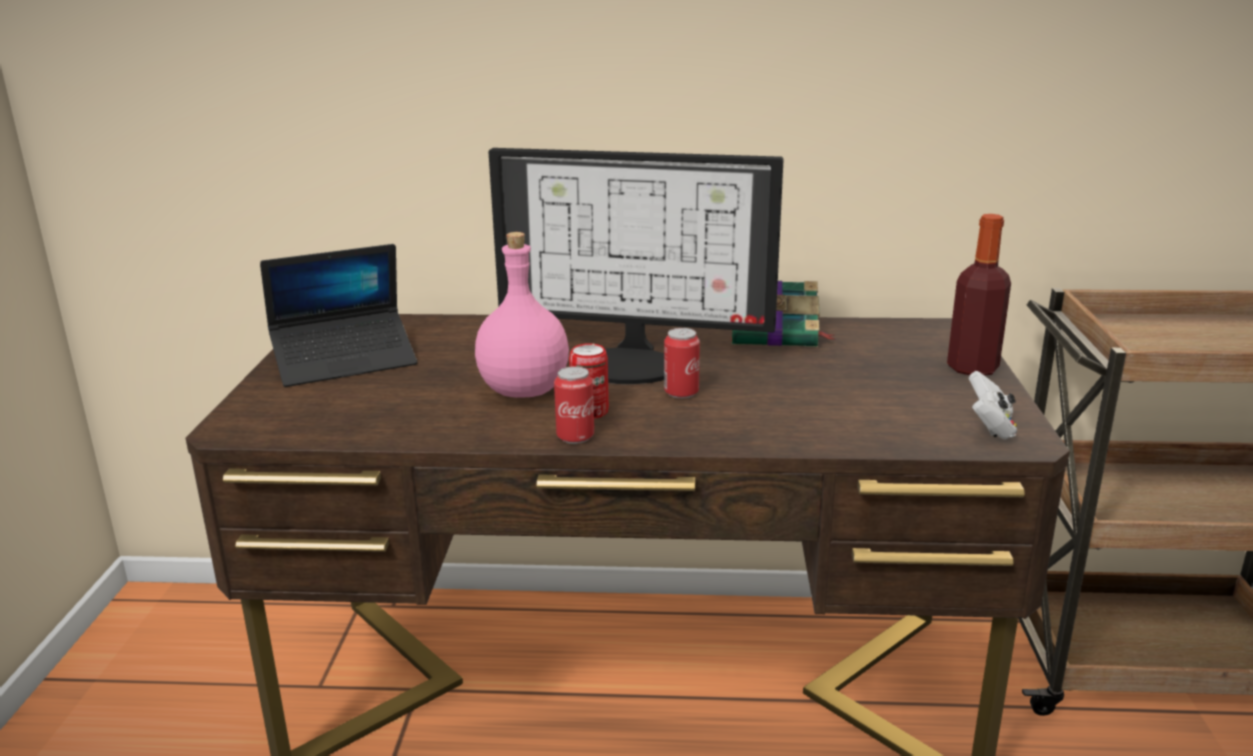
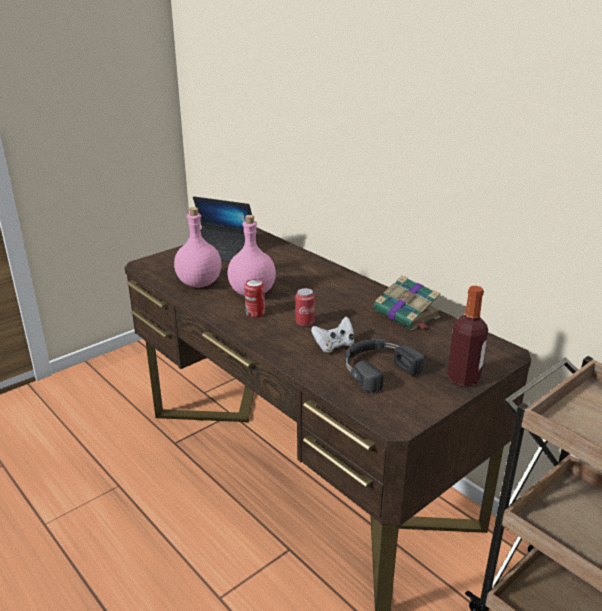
camera: 45 degrees right, 5 degrees up
monitor [489,148,784,384] -> none
can [554,366,594,444] -> none
white game controller [969,371,1017,440] -> white game controller moved to [311,317,354,353]
none -> pink bottle [174,207,222,288]
none -> black headphones [346,339,424,393]

